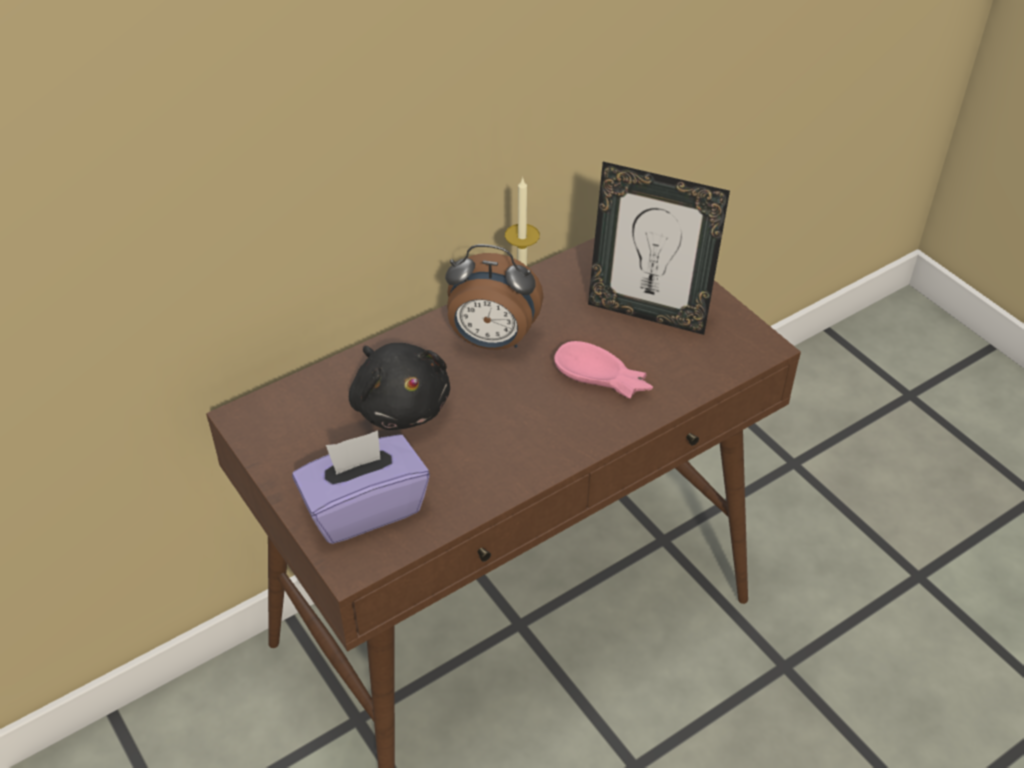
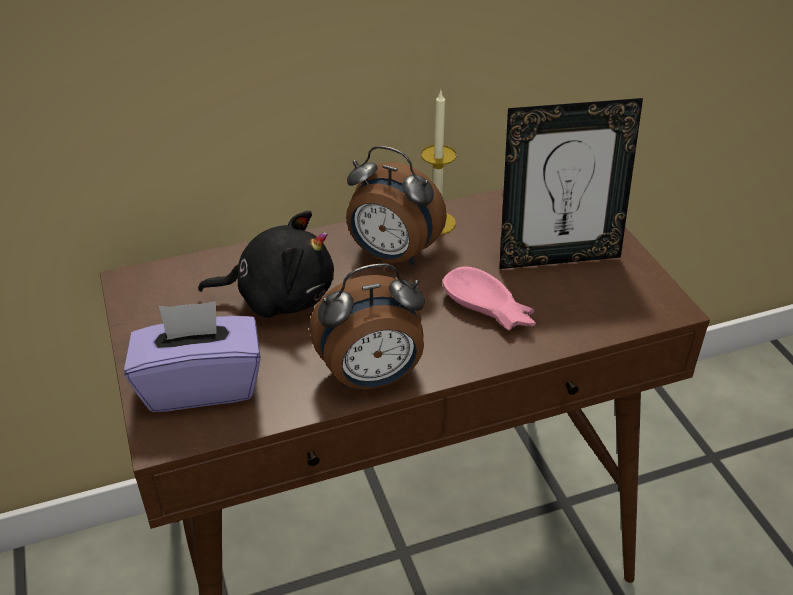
camera: 15 degrees right, 5 degrees down
black plush toy [349,343,450,430] -> black plush toy turned 75 degrees counterclockwise [198,210,334,318]
picture frame [588,162,730,335] -> picture frame turned 45 degrees counterclockwise [499,98,643,269]
none -> alarm clock [309,264,425,389]

